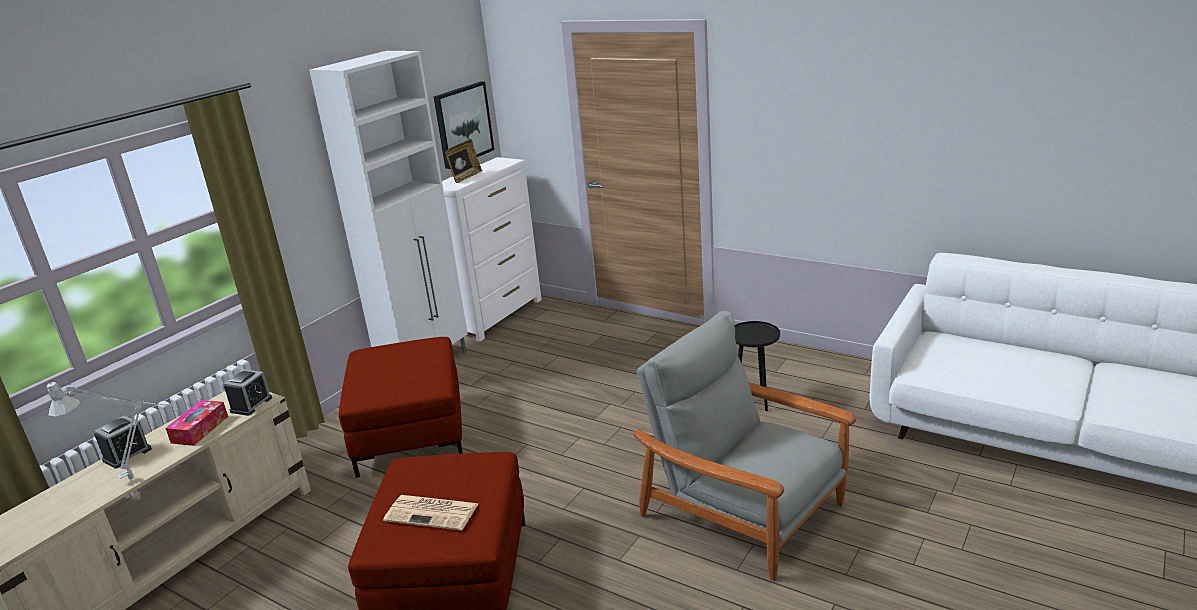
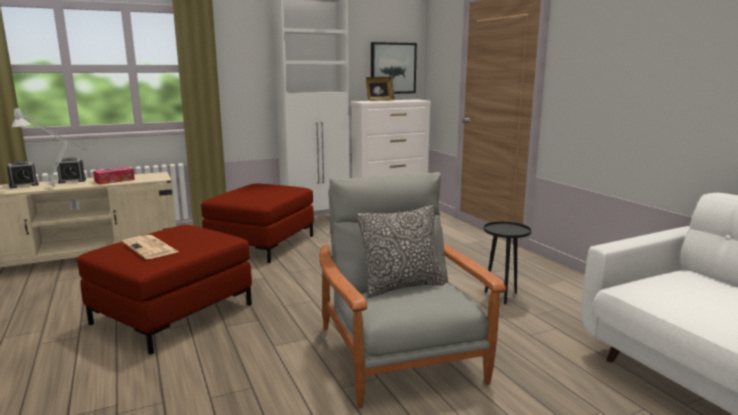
camera: 30 degrees right, 10 degrees down
alarm clock [223,369,272,416] -> alarm clock moved to [7,161,39,188]
none -> pillow [357,205,445,298]

